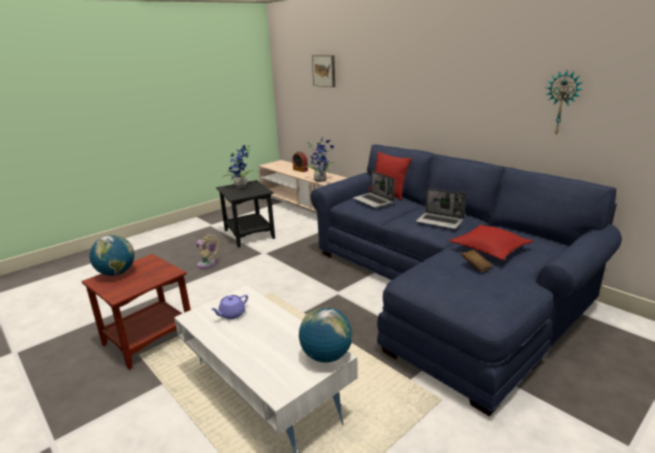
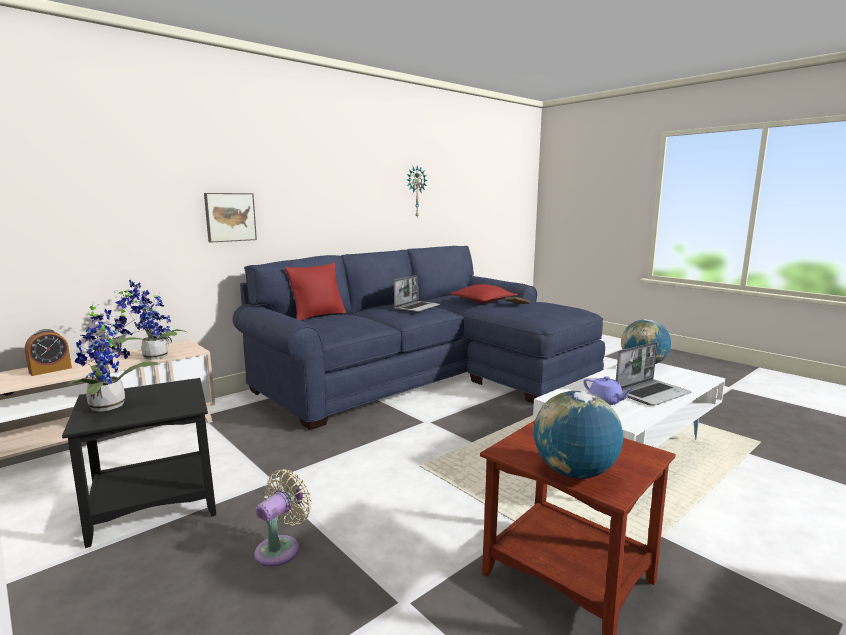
camera: 90 degrees left, 10 degrees down
picture [312,55,335,87] -> picture moved to [204,193,257,243]
laptop [353,171,395,208] -> laptop moved to [616,342,692,406]

